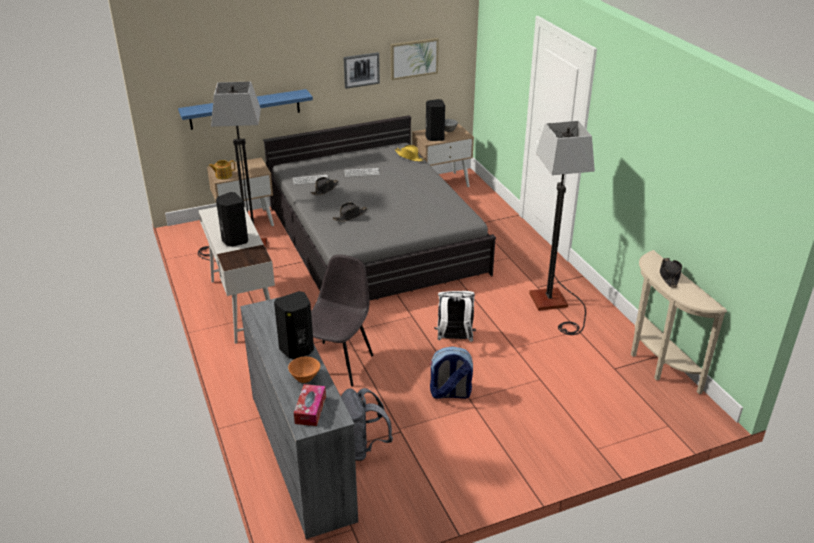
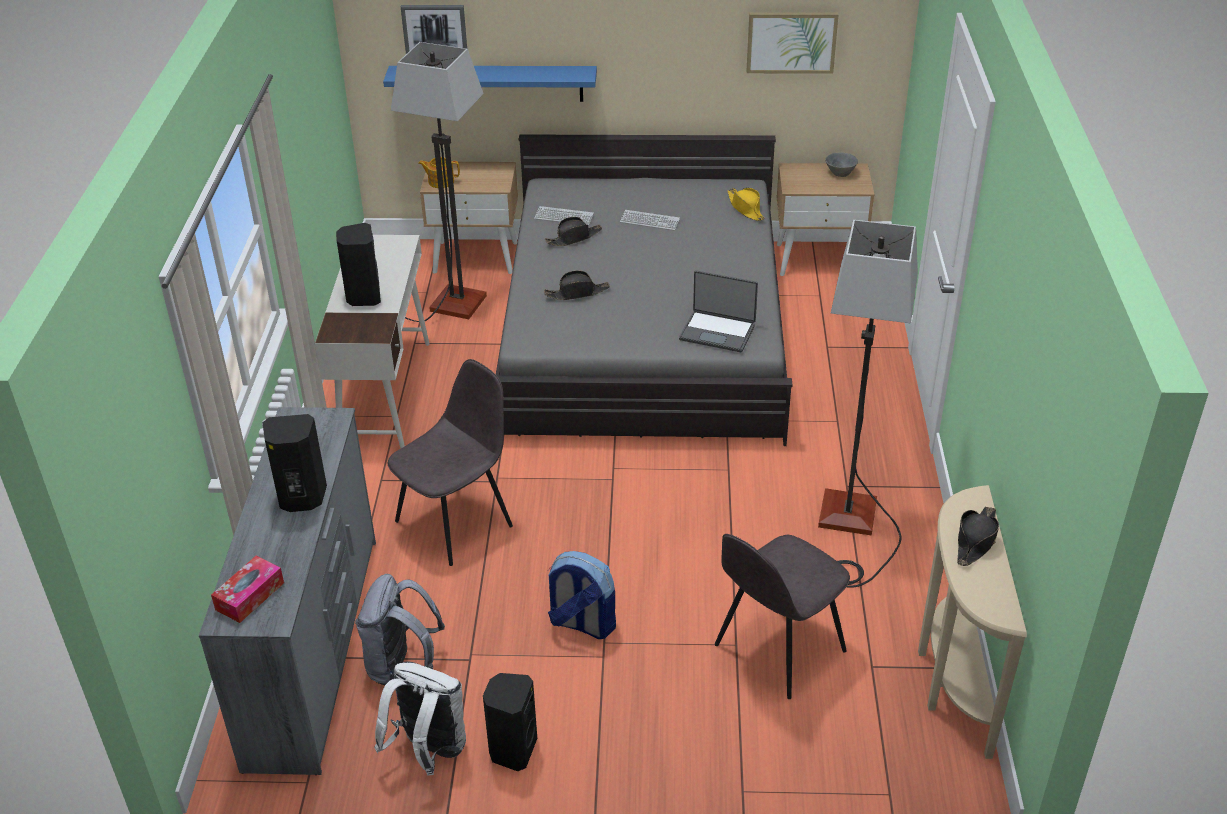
camera: 25 degrees right, 5 degrees up
orange bowl [288,357,320,383] -> none
picture [343,52,380,89] -> picture moved to [401,5,467,54]
black speaker [426,99,445,141] -> black speaker moved to [483,673,537,771]
white backpack [434,291,476,342] -> white backpack moved to [374,663,466,775]
none -> laptop [679,270,758,352]
none -> grey chair [715,534,850,699]

